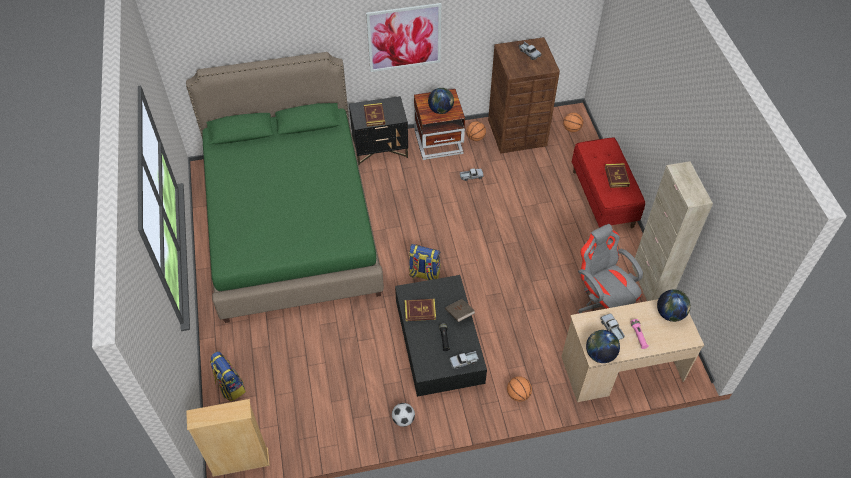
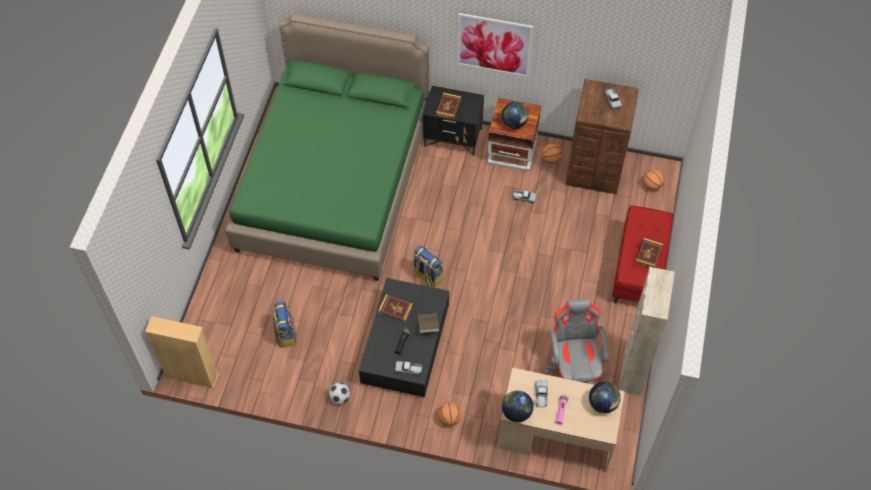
camera: 25 degrees right, 5 degrees up
backpack [210,352,246,401] -> backpack moved to [273,301,297,348]

